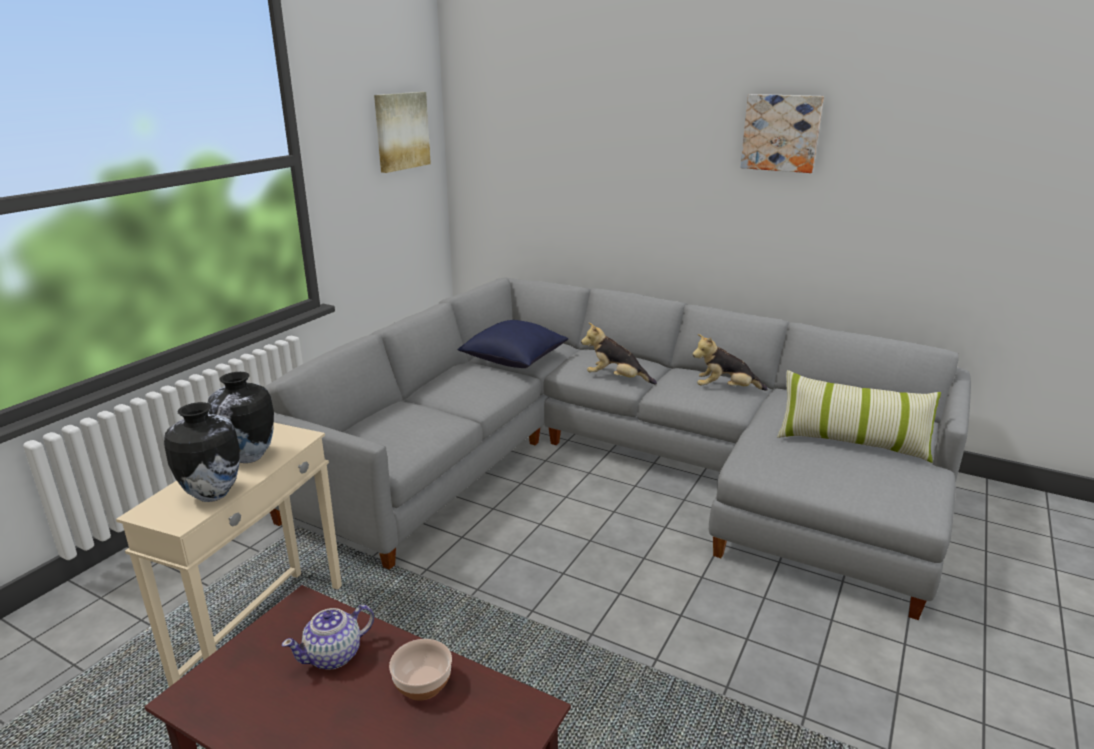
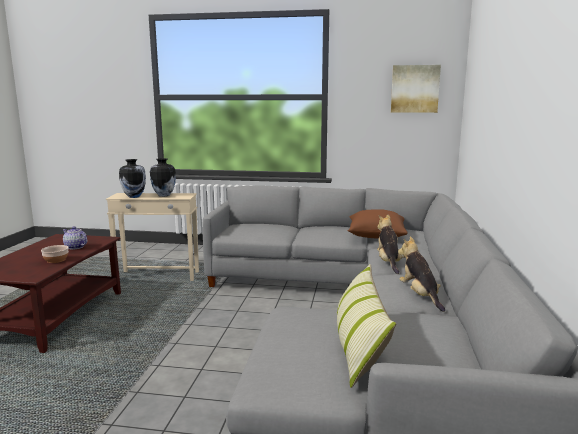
camera: 70 degrees right, 10 degrees down
blue pillow [458,320,568,368] -> brown pillow [348,209,408,238]
picture [740,94,824,173] -> none

